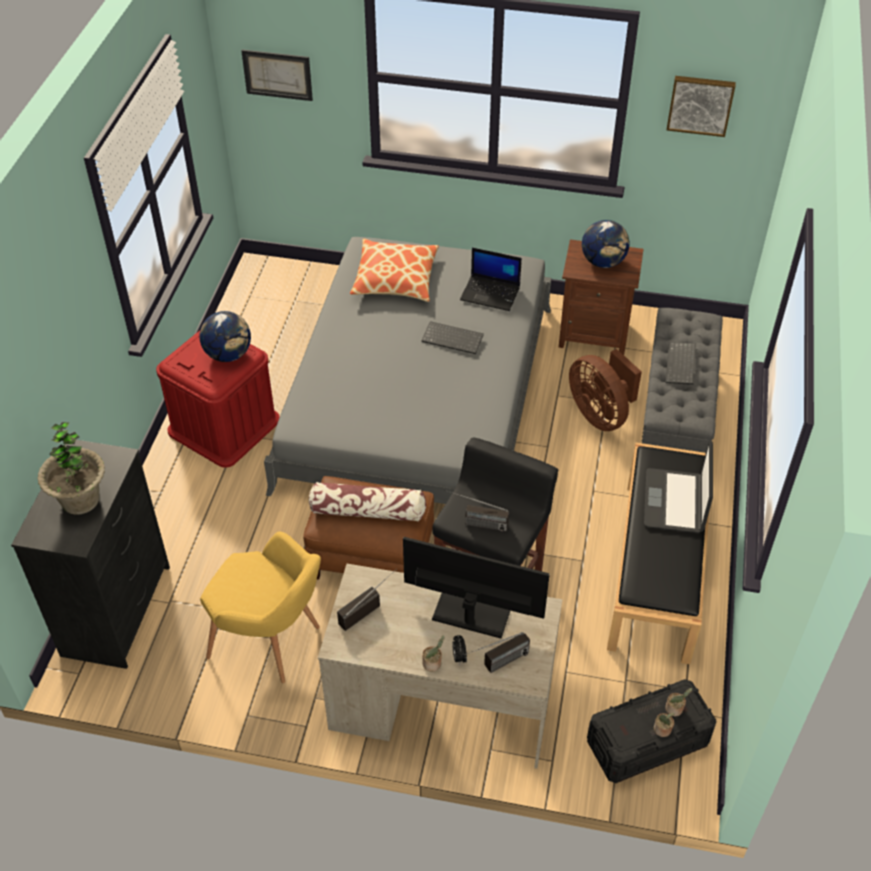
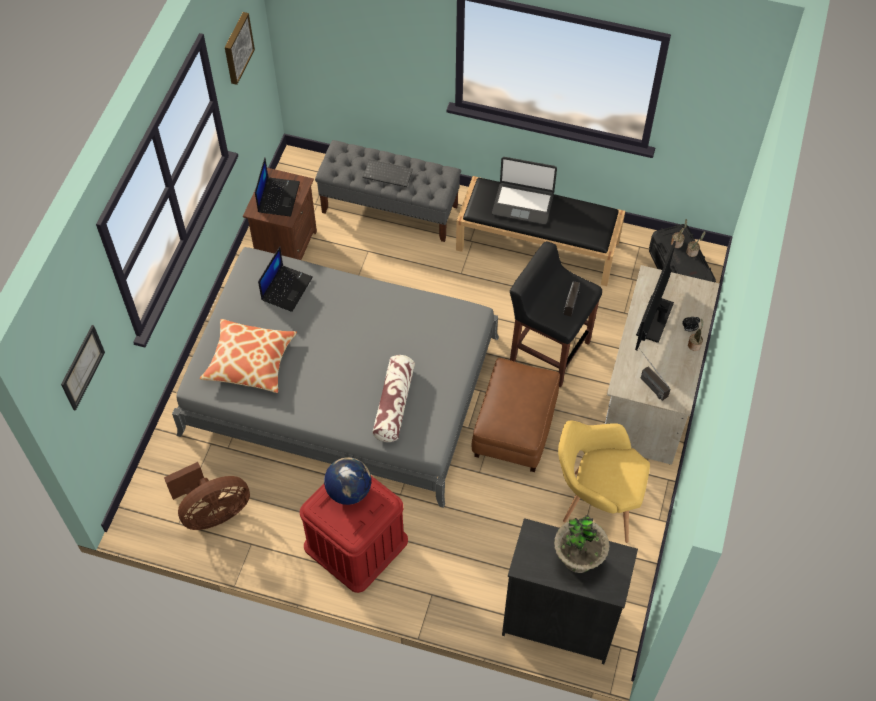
camera: 85 degrees left, 10 degrees up
yellow armchair [200,532,321,683] -> yellow armchair turned 105 degrees counterclockwise [558,420,650,543]
pillow [309,482,426,521] -> pillow moved to [372,355,415,442]
keyboard [421,321,484,354] -> none
radio [464,632,530,673] -> none
brown fan [569,349,642,431] -> brown fan moved to [164,462,250,530]
globe [582,220,630,268] -> laptop [255,157,300,217]

